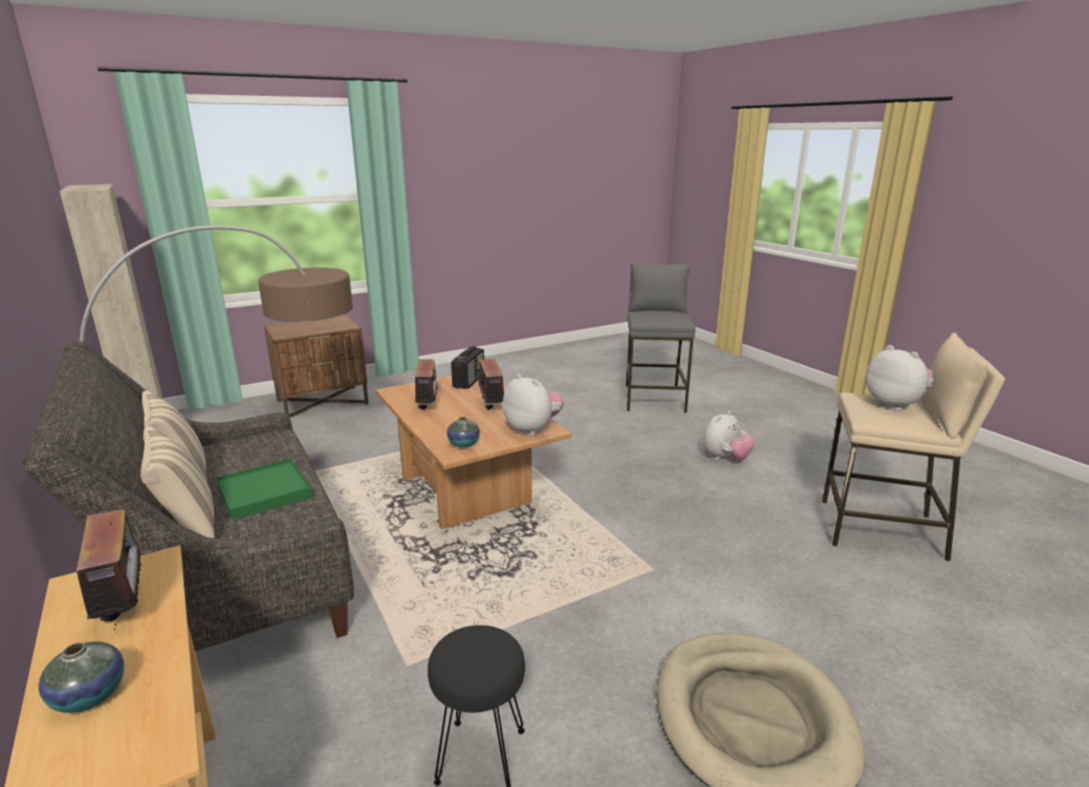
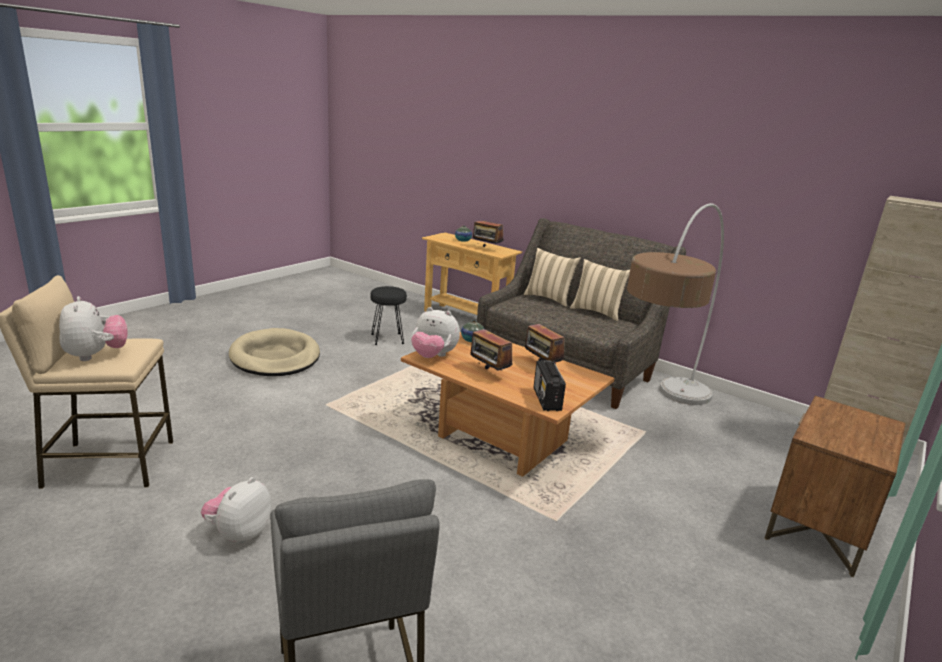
camera: 155 degrees right, 0 degrees up
green tray [216,459,313,520] -> none
plush toy [866,345,934,411] -> plush toy turned 150 degrees counterclockwise [59,296,128,361]

